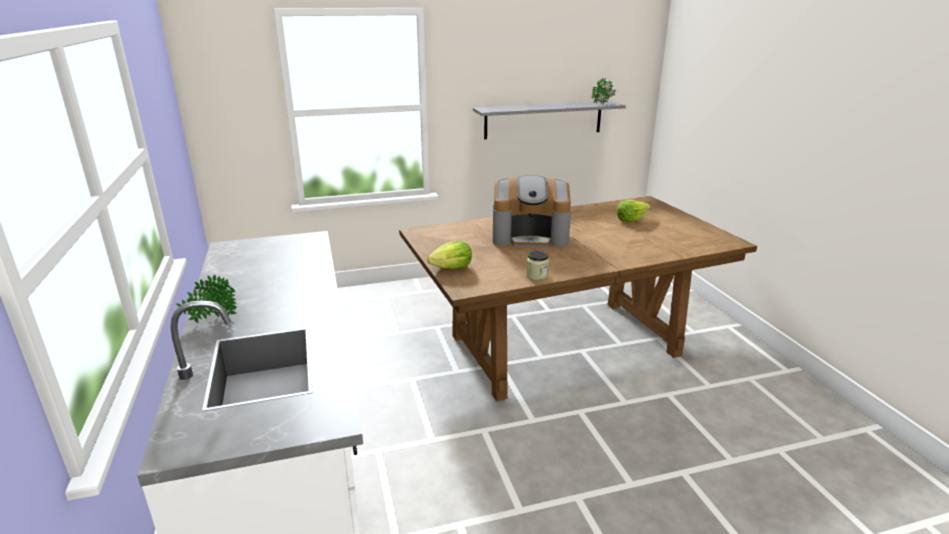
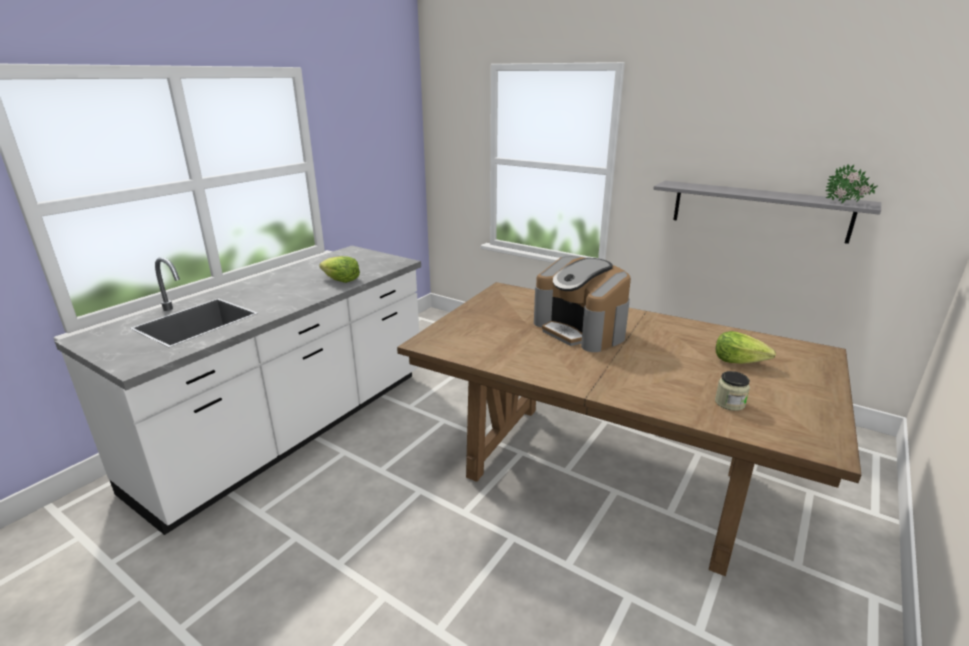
camera: 50 degrees right, 0 degrees up
potted plant [176,275,237,323] -> none
lettuce [427,241,472,269] -> lettuce moved to [319,256,360,283]
jar [526,251,549,280] -> jar moved to [715,371,750,411]

